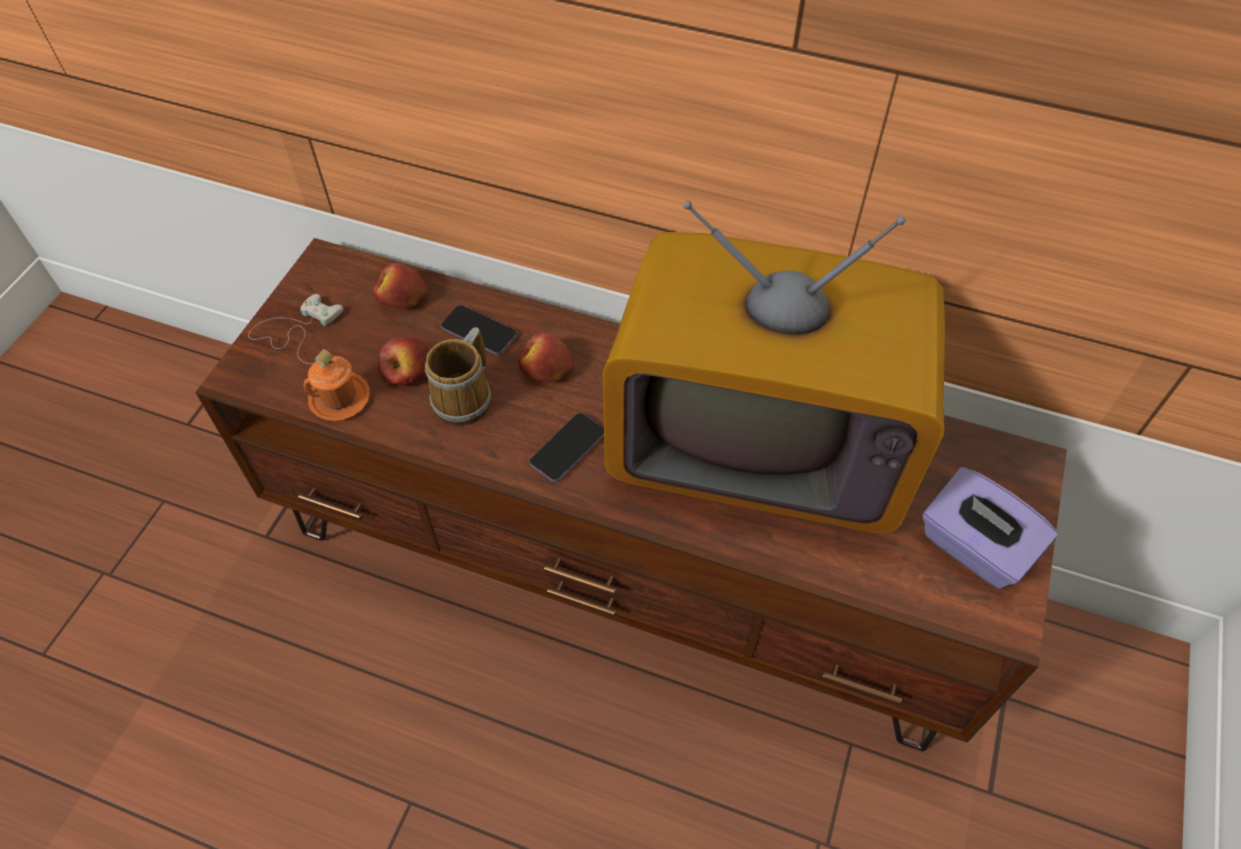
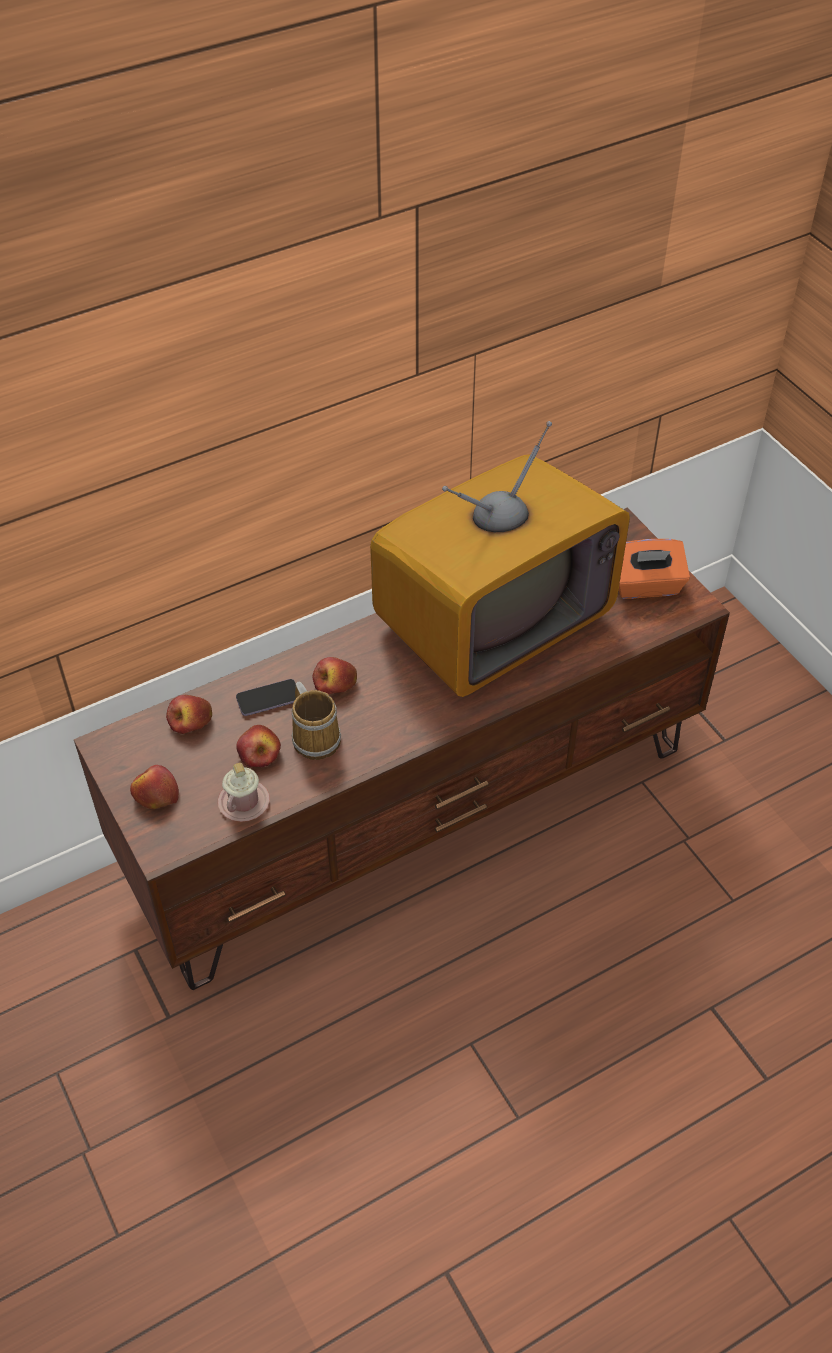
camera: 50 degrees left, 5 degrees down
white game controller [248,294,343,364] -> apple [130,765,179,809]
orange mug [303,349,370,421] -> pink mug [218,763,270,822]
phone [529,413,604,482] -> none
purple tissue box [923,467,1058,589] -> orange tissue box [619,539,690,599]

